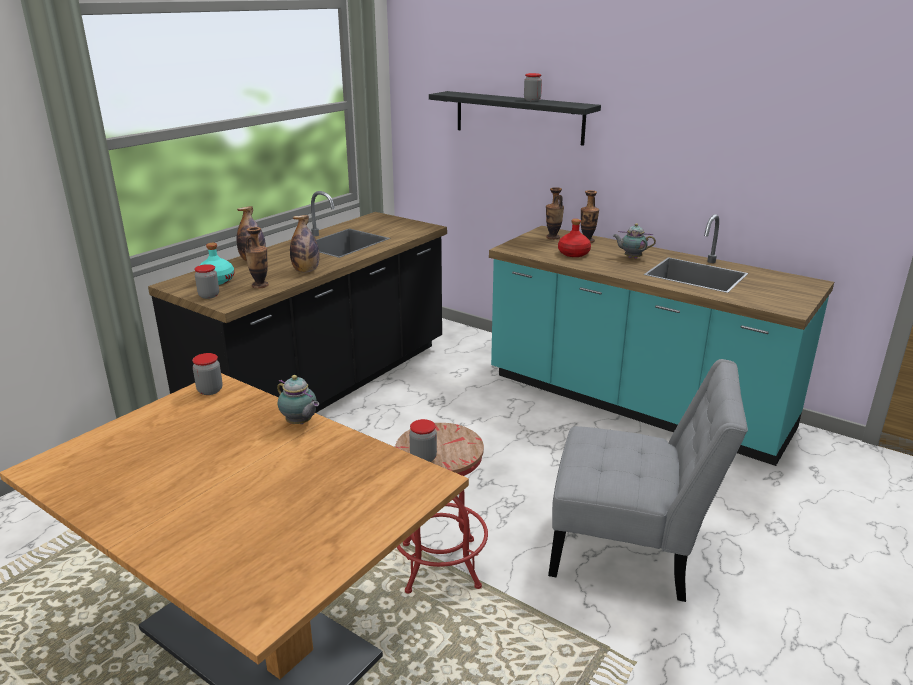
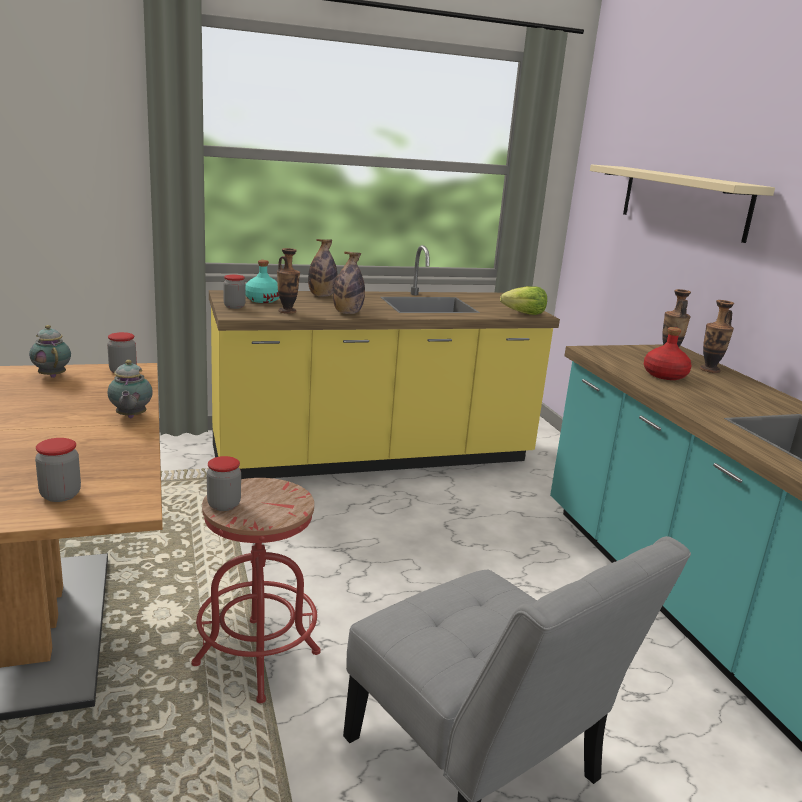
camera: 35 degrees right, 5 degrees down
black counter [148,191,447,413] -> yellow counter [209,245,560,479]
black shelf [429,91,601,146] -> beige shelf [590,164,775,243]
jar [524,73,542,101] -> jar moved to [35,438,81,502]
teapot [613,223,656,259] -> teapot moved to [29,325,71,378]
none -> lettuce [500,286,547,315]

